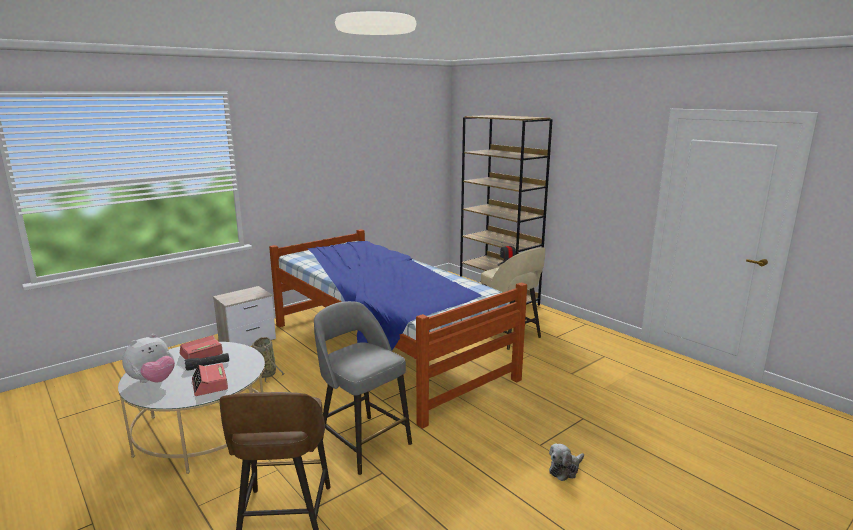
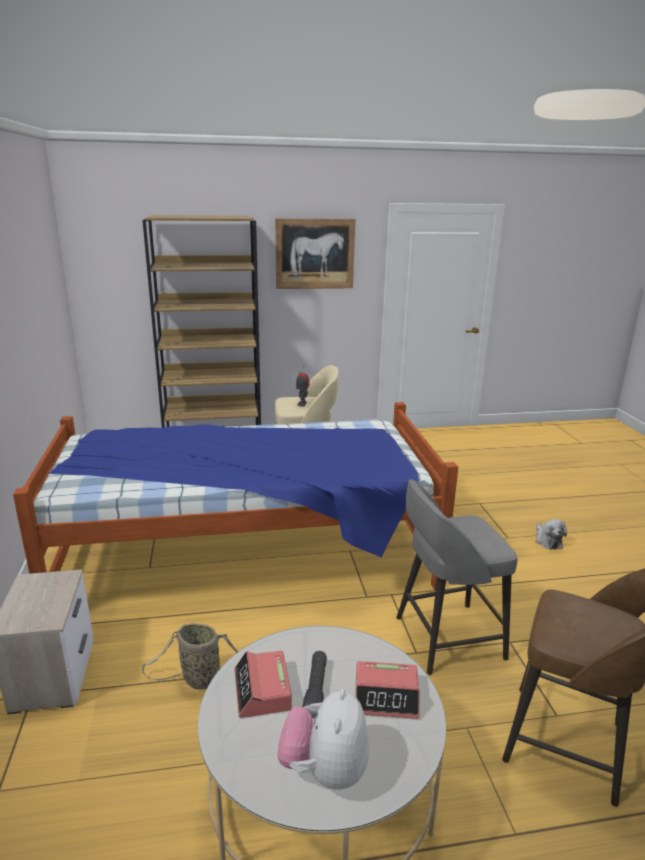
camera: 60 degrees left, 5 degrees up
plush toy [122,334,175,383] -> plush toy turned 150 degrees counterclockwise [277,688,369,790]
none -> picture [275,218,355,289]

